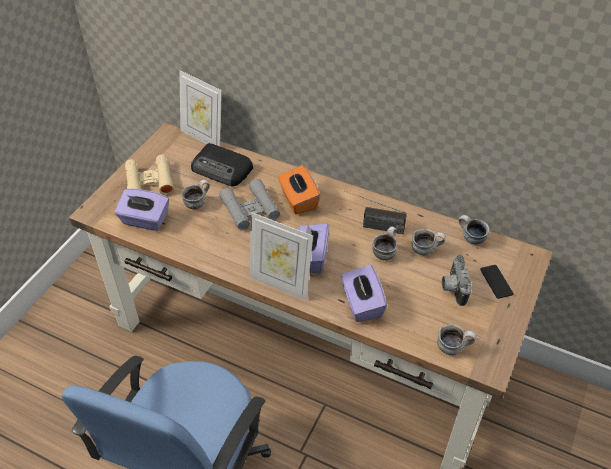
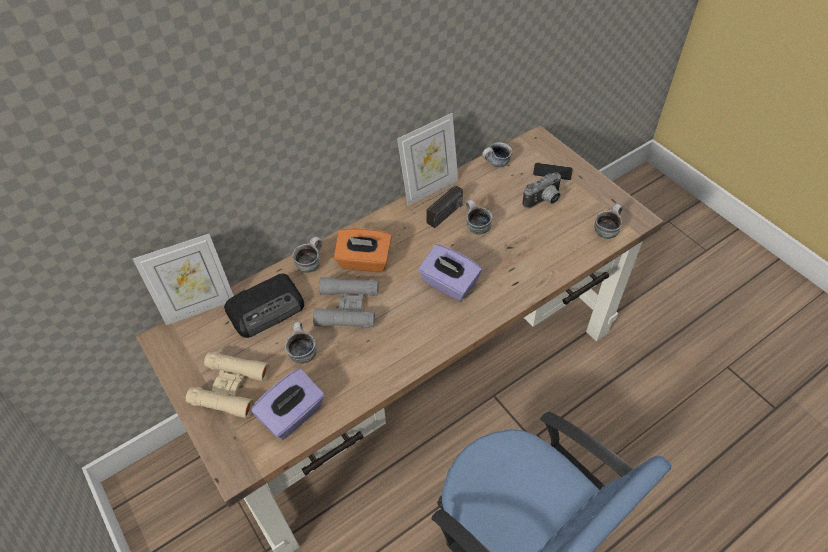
camera: 60 degrees left, 5 degrees up
picture frame [249,212,313,300] -> picture frame moved to [397,113,458,206]
purple tissue box [341,264,387,322] -> none
mug [412,229,446,255] -> mug moved to [292,237,322,273]
camera [442,255,471,306] -> camera turned 60 degrees counterclockwise [522,172,562,209]

